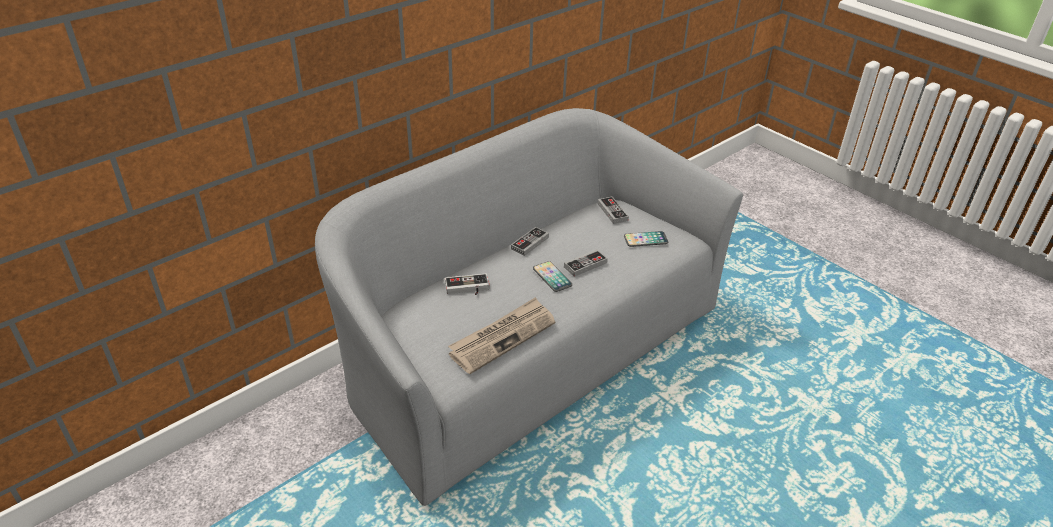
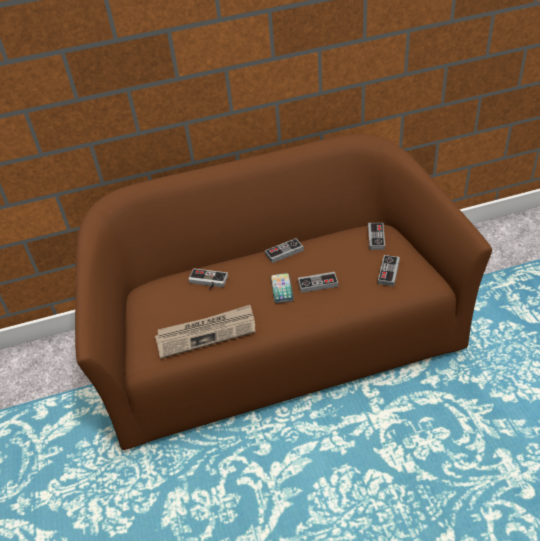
camera: 30 degrees right, 5 degrees up
grey sofa [315,108,743,506] -> brown sofa [75,134,492,450]
phone [624,231,668,247] -> game controller [378,255,400,286]

